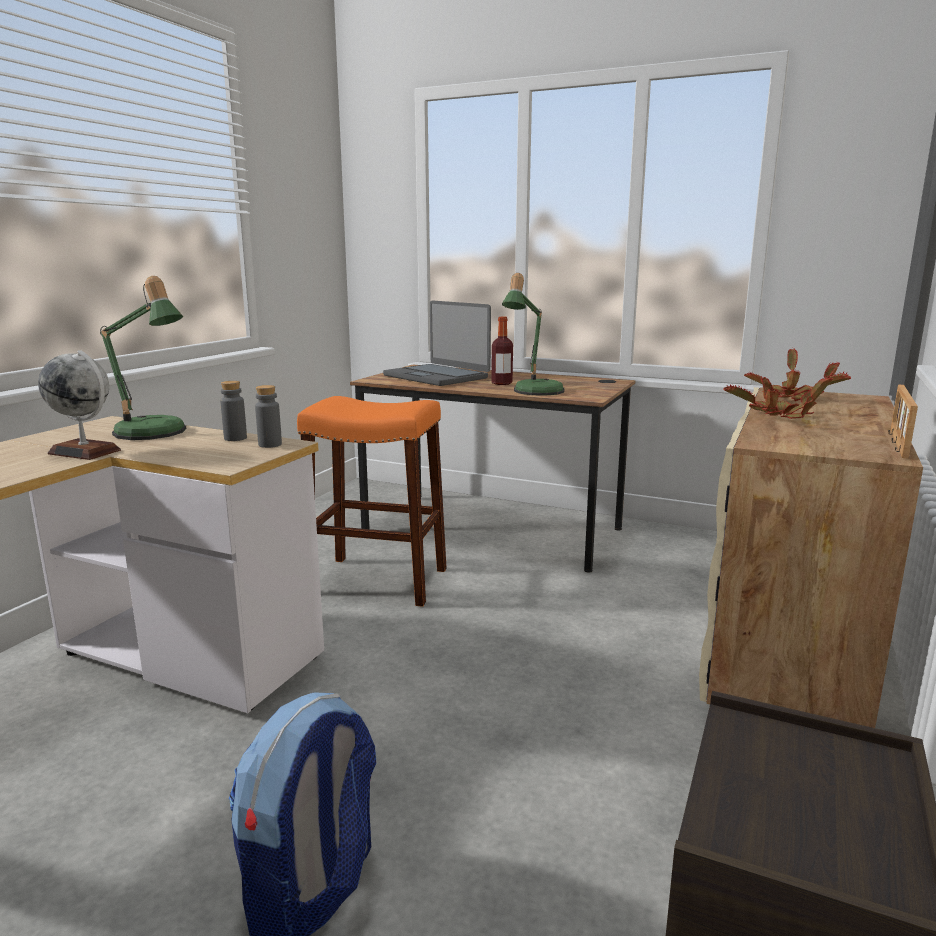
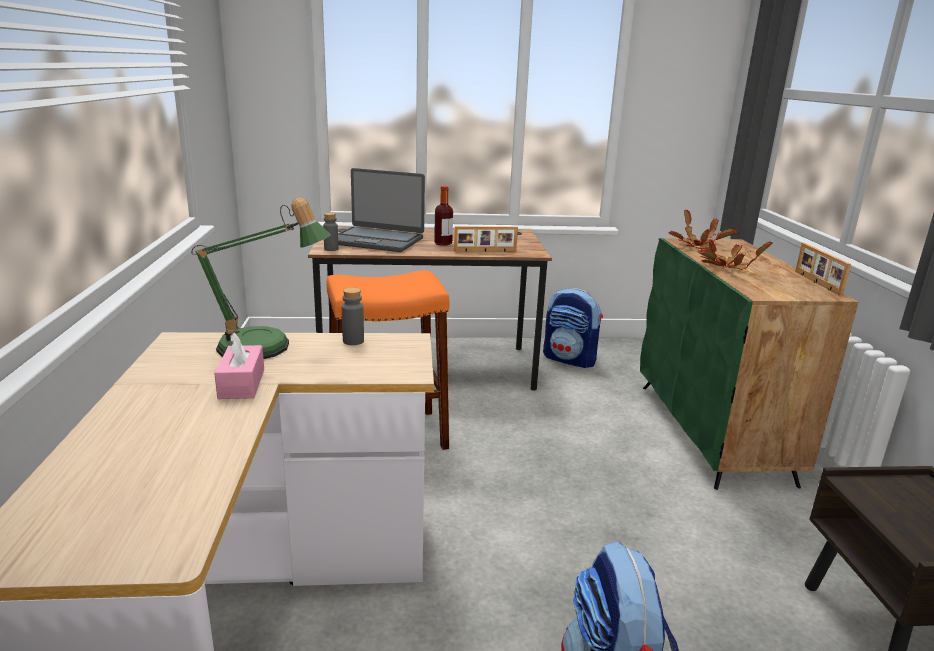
camera: 30 degrees left, 5 degrees up
globe [38,350,121,460] -> pink tissue box [214,333,264,399]
grey bottle [255,385,282,448] -> grey bottle moved to [323,213,338,251]
table lamp [502,273,564,396] -> picture frame [454,226,518,252]
beige cabinet [699,387,923,728] -> green cabinet [640,238,858,490]
none -> backpack [543,288,603,368]

